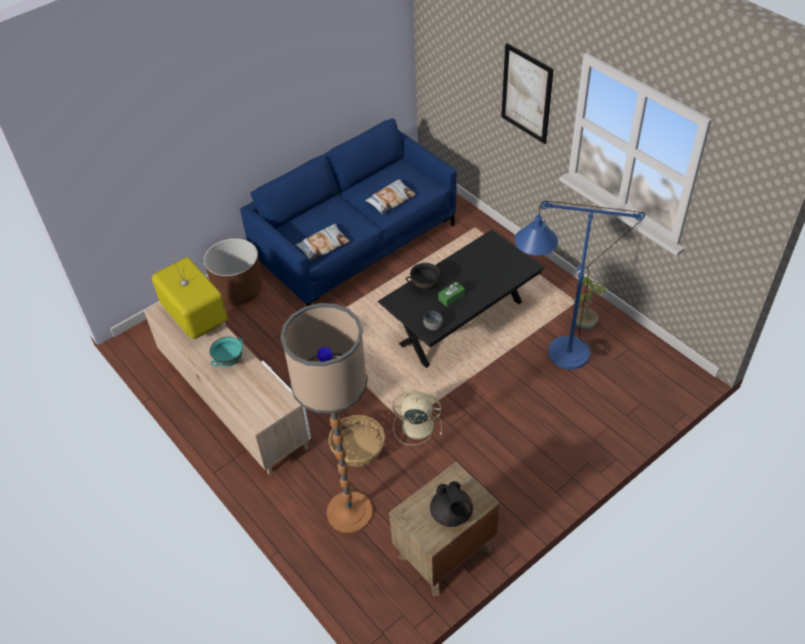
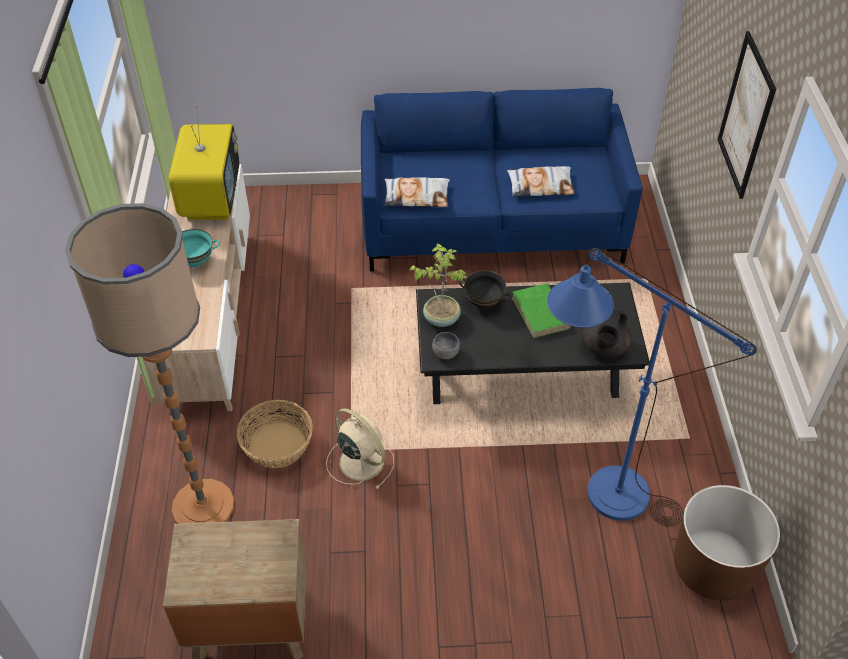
camera: 35 degrees right, 0 degrees up
brown planter [204,238,262,305] -> brown planter moved to [674,485,780,601]
black teapot [430,481,473,527] -> black teapot moved to [582,310,632,358]
green tissue box [438,282,465,307] -> none
potted plant [572,276,606,329] -> potted plant moved to [409,244,467,327]
none -> green book [512,284,572,338]

